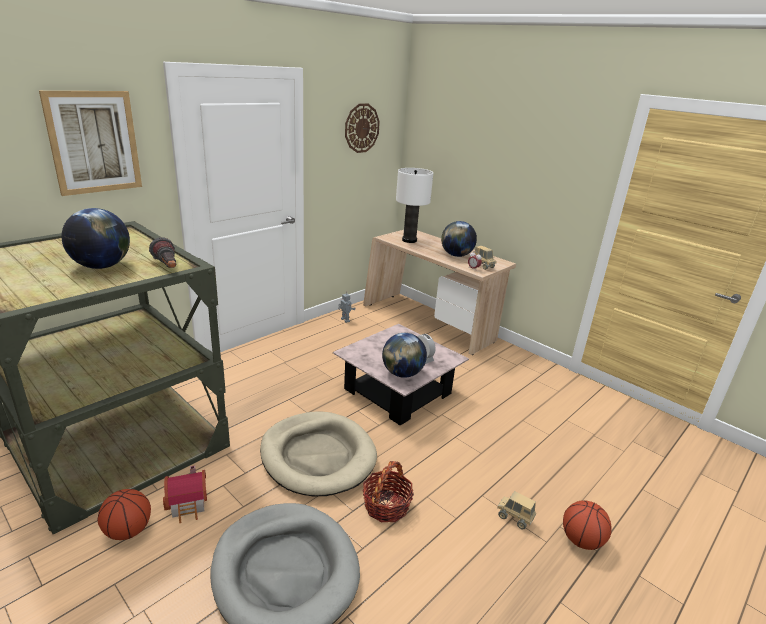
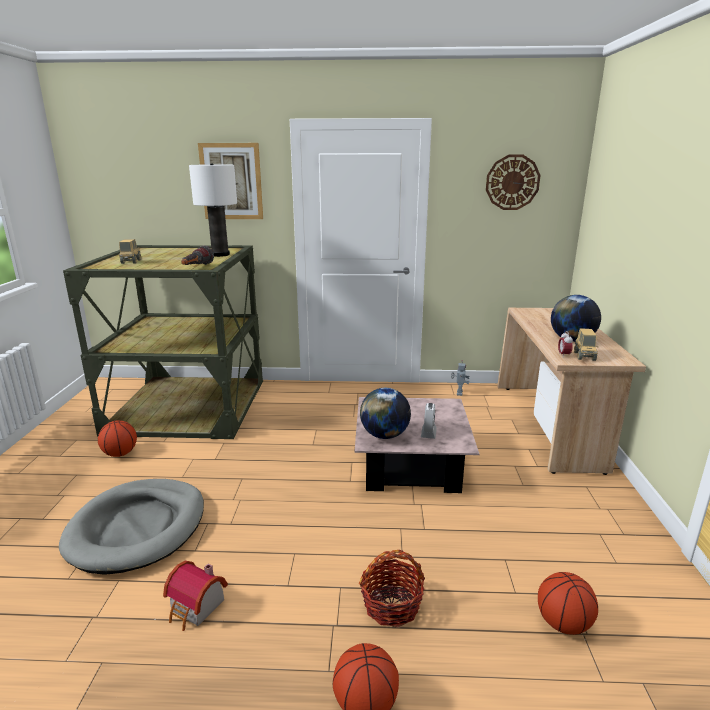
camera: 50 degrees right, 5 degrees down
globe [61,208,130,269] -> none
toy house [163,465,207,523] -> toy house moved to [163,561,228,631]
beige dog bed [260,412,377,496] -> none
basket [363,461,414,522] -> basket moved to [359,550,425,627]
white table lamp [396,168,433,243] -> white table lamp moved to [189,163,237,257]
toy truck [497,491,536,529] -> toy truck moved to [119,239,141,264]
none -> basketball [538,572,598,635]

